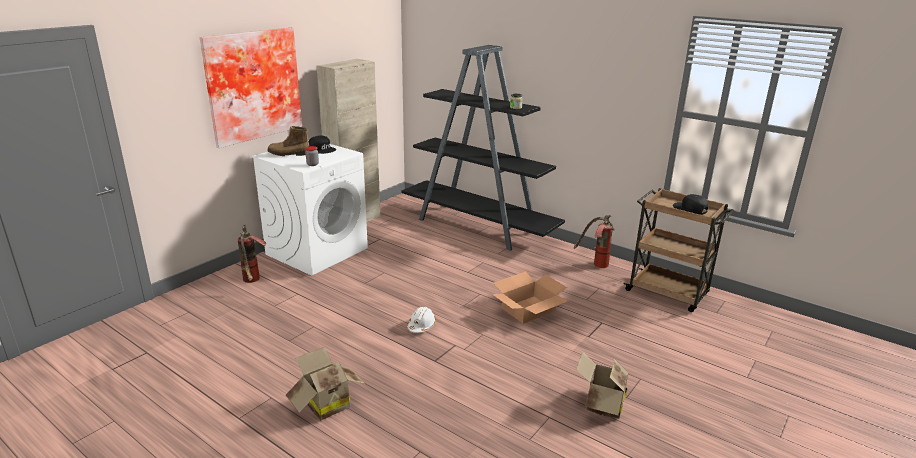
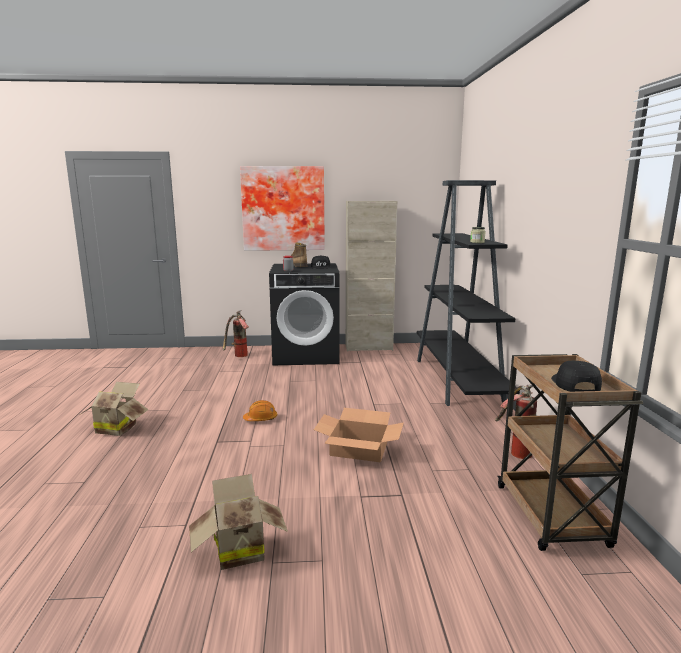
camera: 50 degrees right, 10 degrees down
white washing machine [252,140,368,276] -> black washing machine [269,263,339,365]
white hard hat [407,307,436,333] -> orange hard hat [243,400,277,421]

